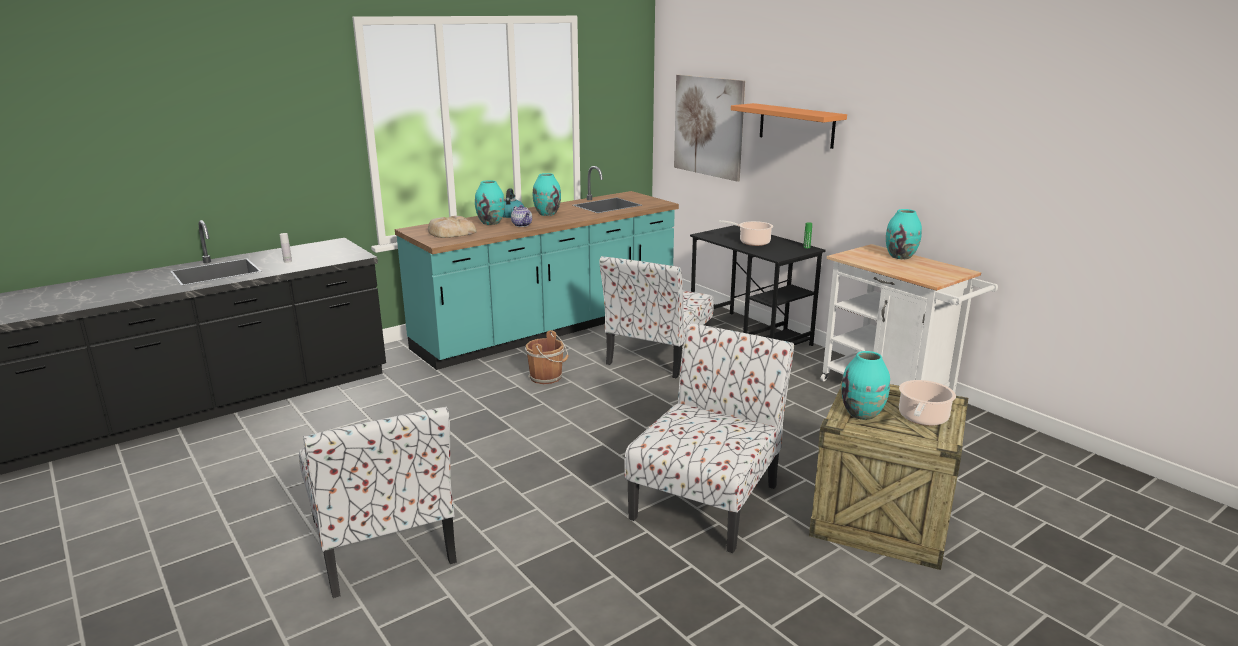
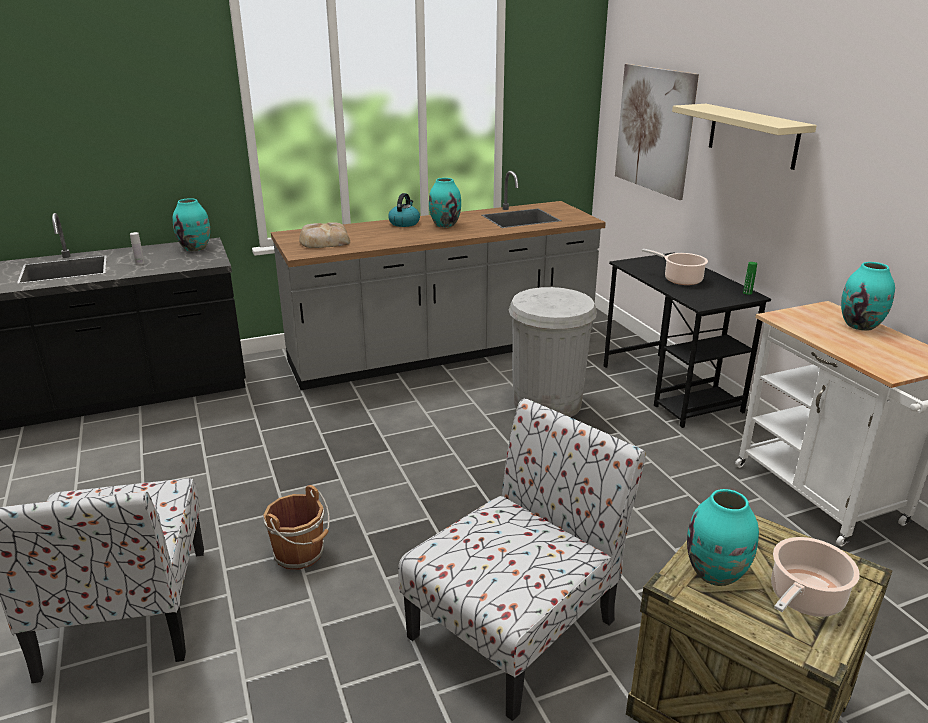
camera: 15 degrees right, 5 degrees up
turquoise counter [395,166,679,370] -> grey counter [271,171,606,390]
turquoise vase [475,180,505,225] -> turquoise vase moved to [173,198,210,251]
teapot [511,205,532,227] -> none
brown bucket [525,330,569,384] -> brown bucket moved to [263,485,330,570]
chair [599,256,714,378] -> white trash can [509,287,597,417]
orange shelf [731,103,847,149] -> beige shelf [672,104,817,170]

